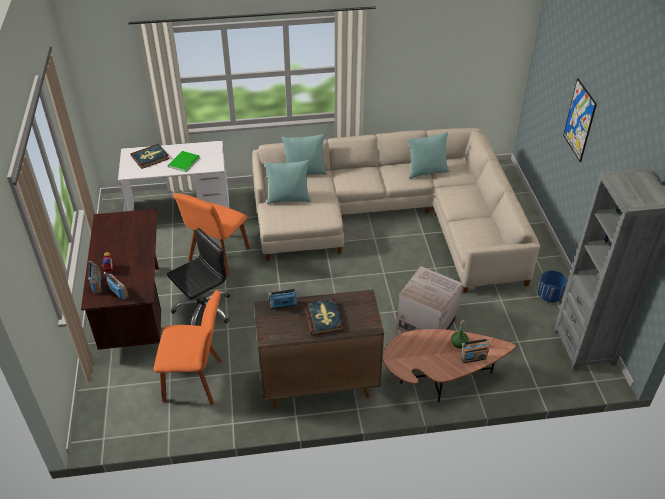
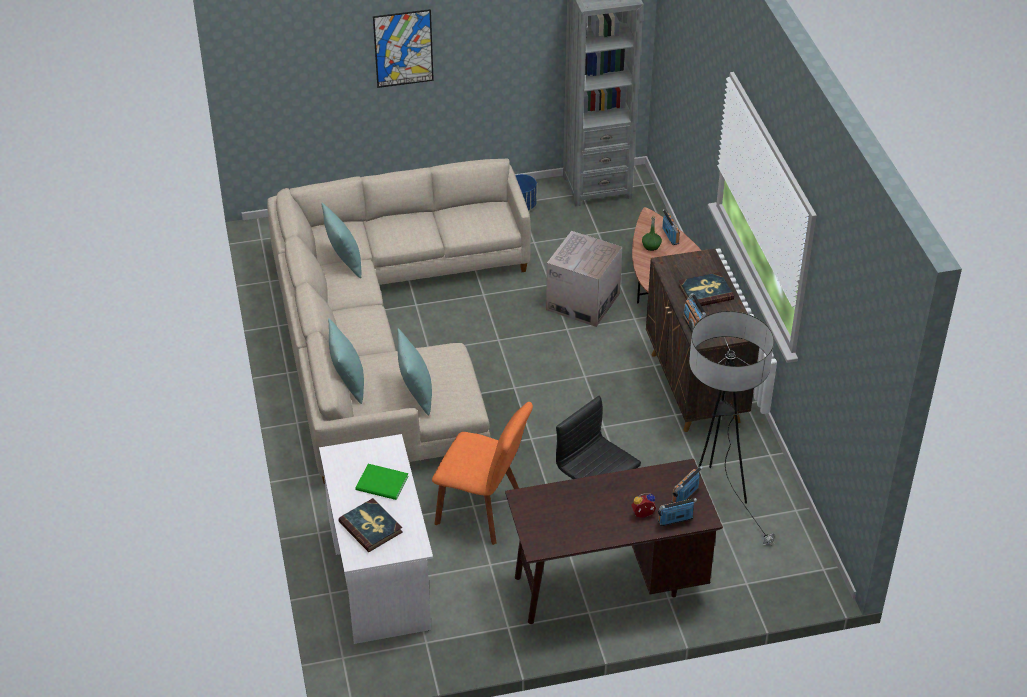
camera: 95 degrees left, 0 degrees up
orange chair [153,290,222,405] -> floor lamp [689,311,775,545]

